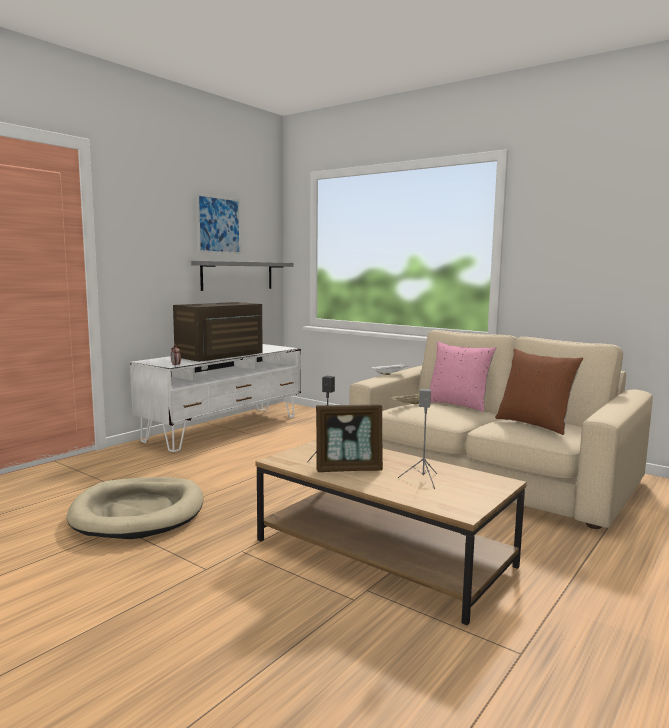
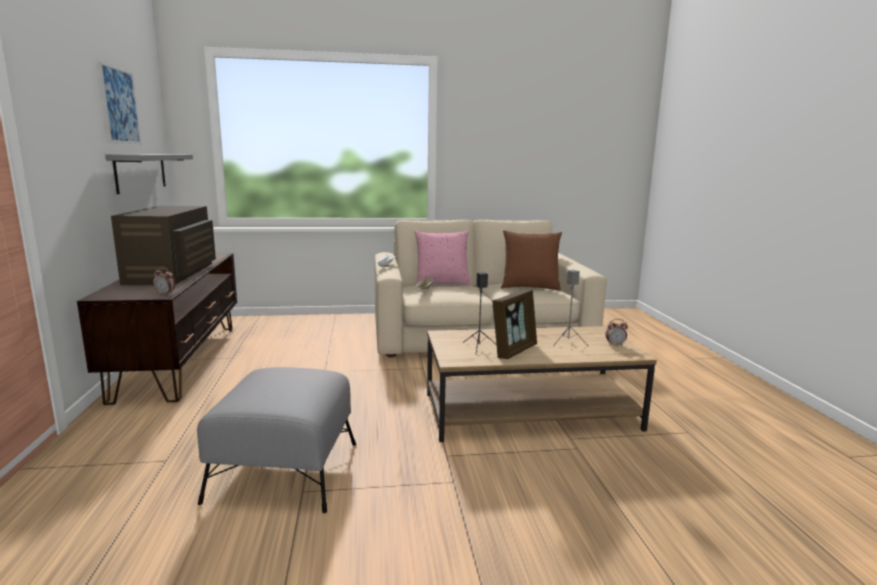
camera: 45 degrees left, 5 degrees up
beige dog bed [67,477,203,539] -> grey ottoman [197,367,356,513]
white tv stand [130,344,301,452] -> brown tv stand [77,253,237,405]
none -> alarm clock [605,319,628,346]

